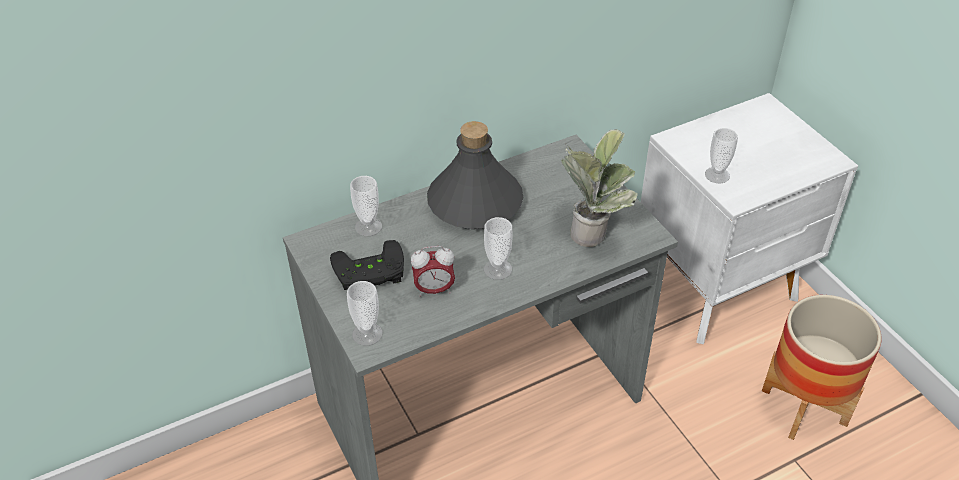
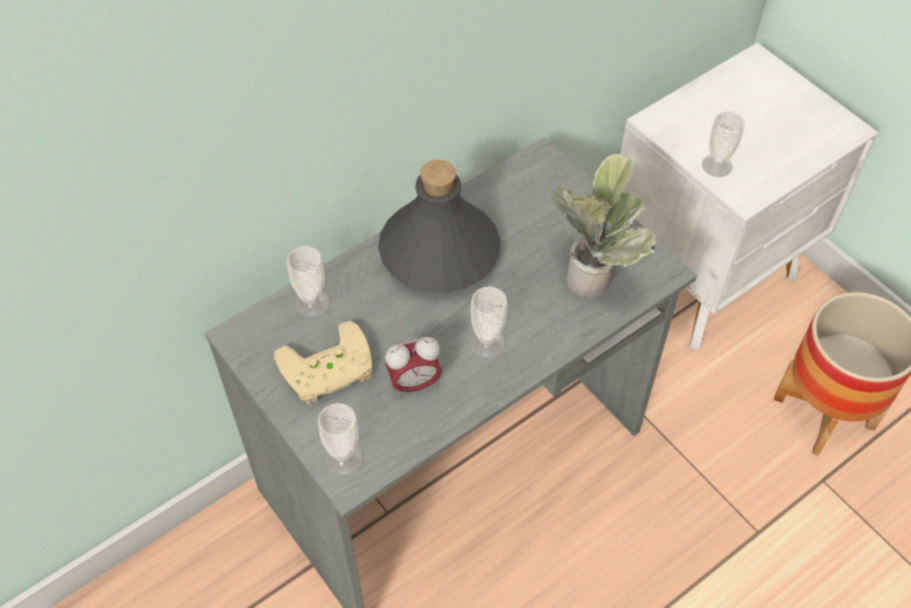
camera: 10 degrees left, 10 degrees up
black game controller [330,240,404,290] -> beige game controller [274,321,372,404]

